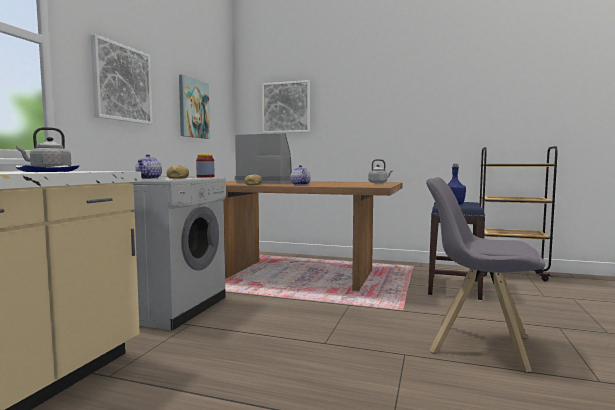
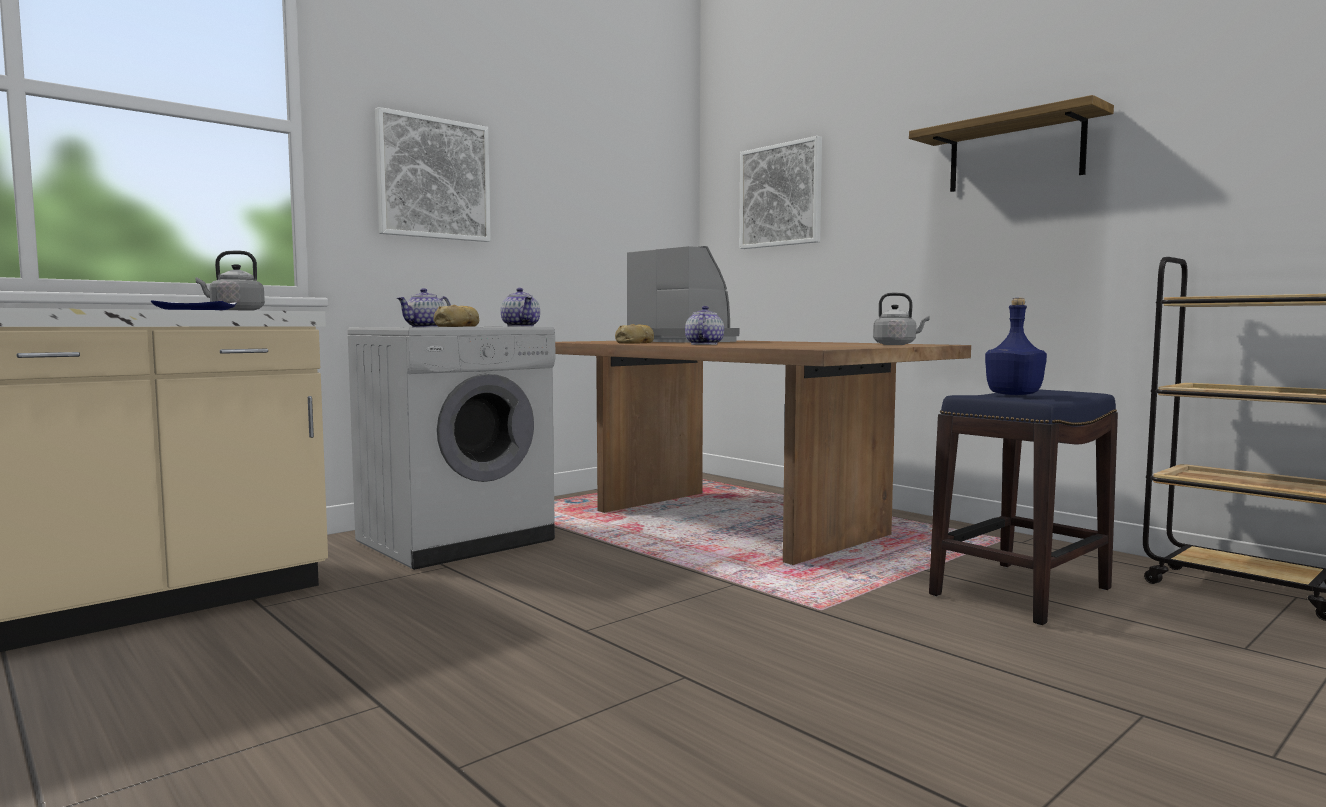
camera: 30 degrees right, 0 degrees up
picture [179,74,210,139] -> none
jar [196,154,215,177] -> teapot [501,288,540,327]
grey chair [426,177,545,373] -> none
none -> shelf [909,95,1114,192]

